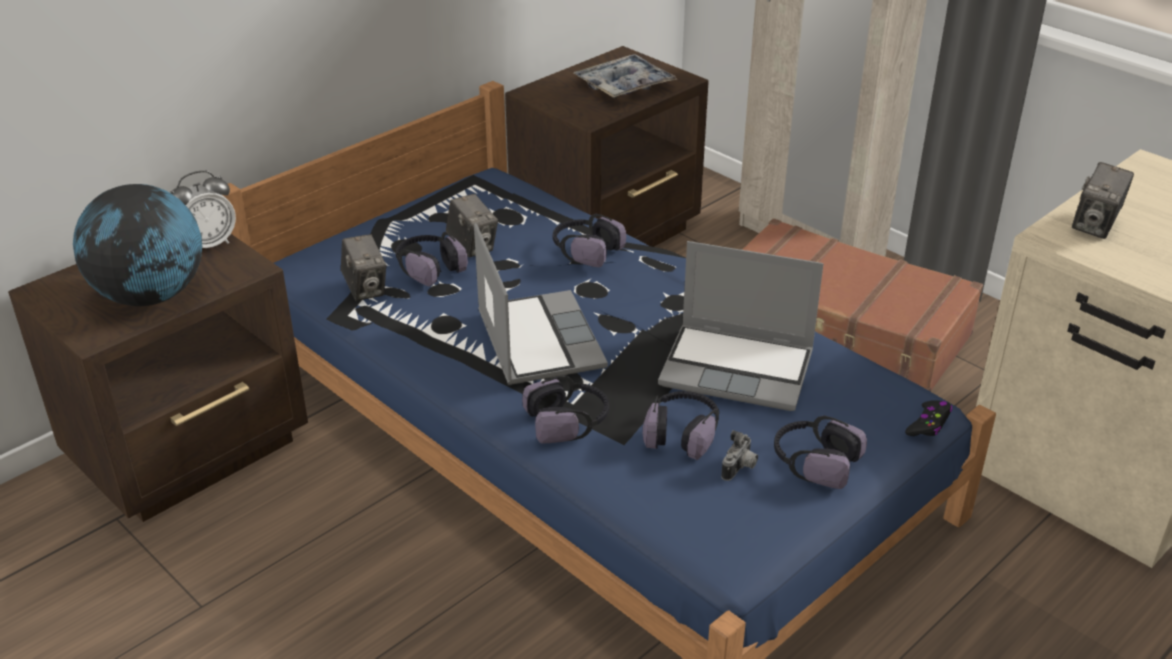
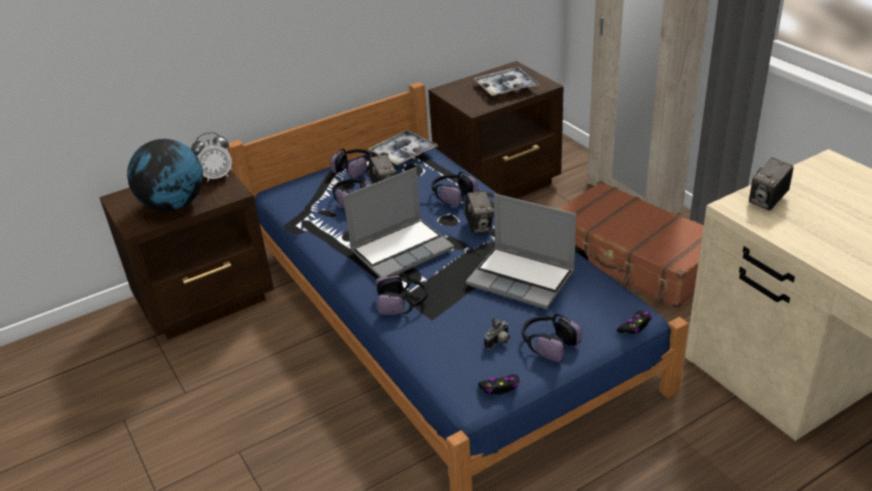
camera: 15 degrees right, 0 degrees up
camera [341,234,386,301] -> camera moved to [464,191,494,234]
laptop [474,223,608,385] -> laptop turned 60 degrees clockwise [343,167,454,277]
headphones [643,391,719,460] -> headphones moved to [330,148,373,179]
none -> tray [369,130,438,165]
none -> black game controller [478,374,519,395]

